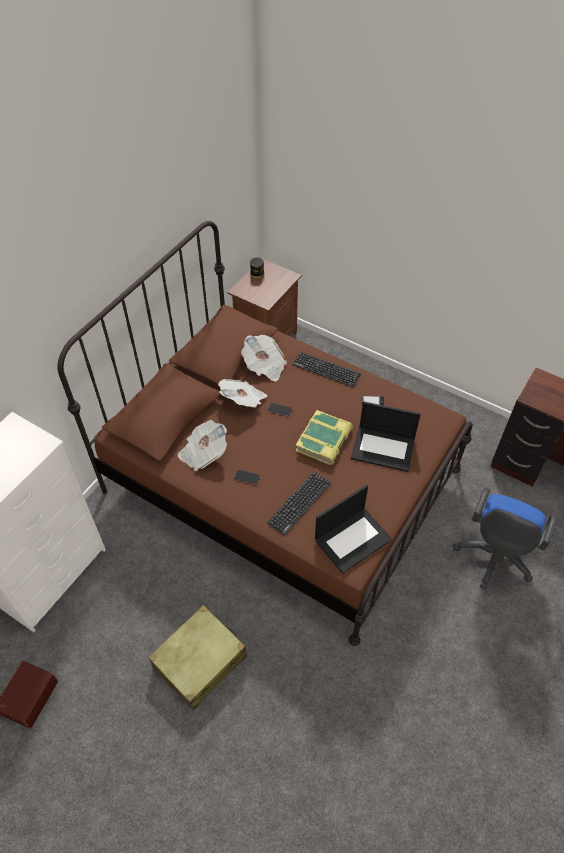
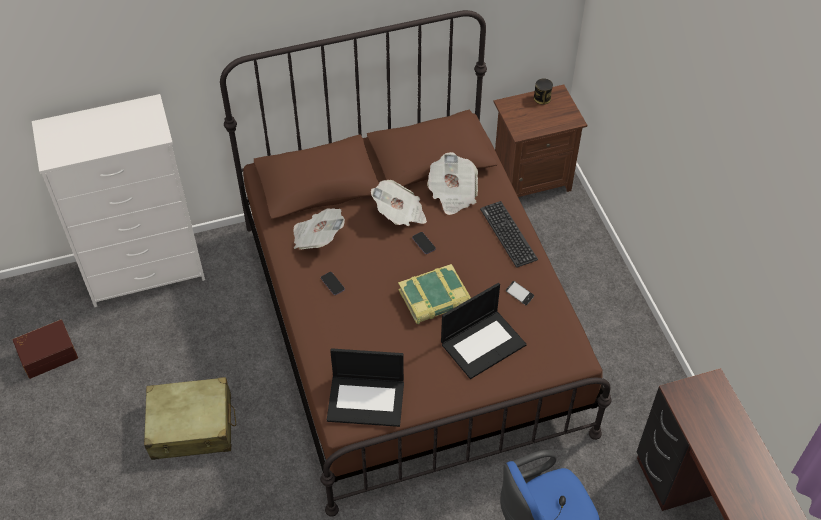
camera: 40 degrees right, 0 degrees up
keyboard [267,472,331,535] -> none
laptop [351,401,421,472] -> laptop turned 90 degrees counterclockwise [441,283,527,379]

